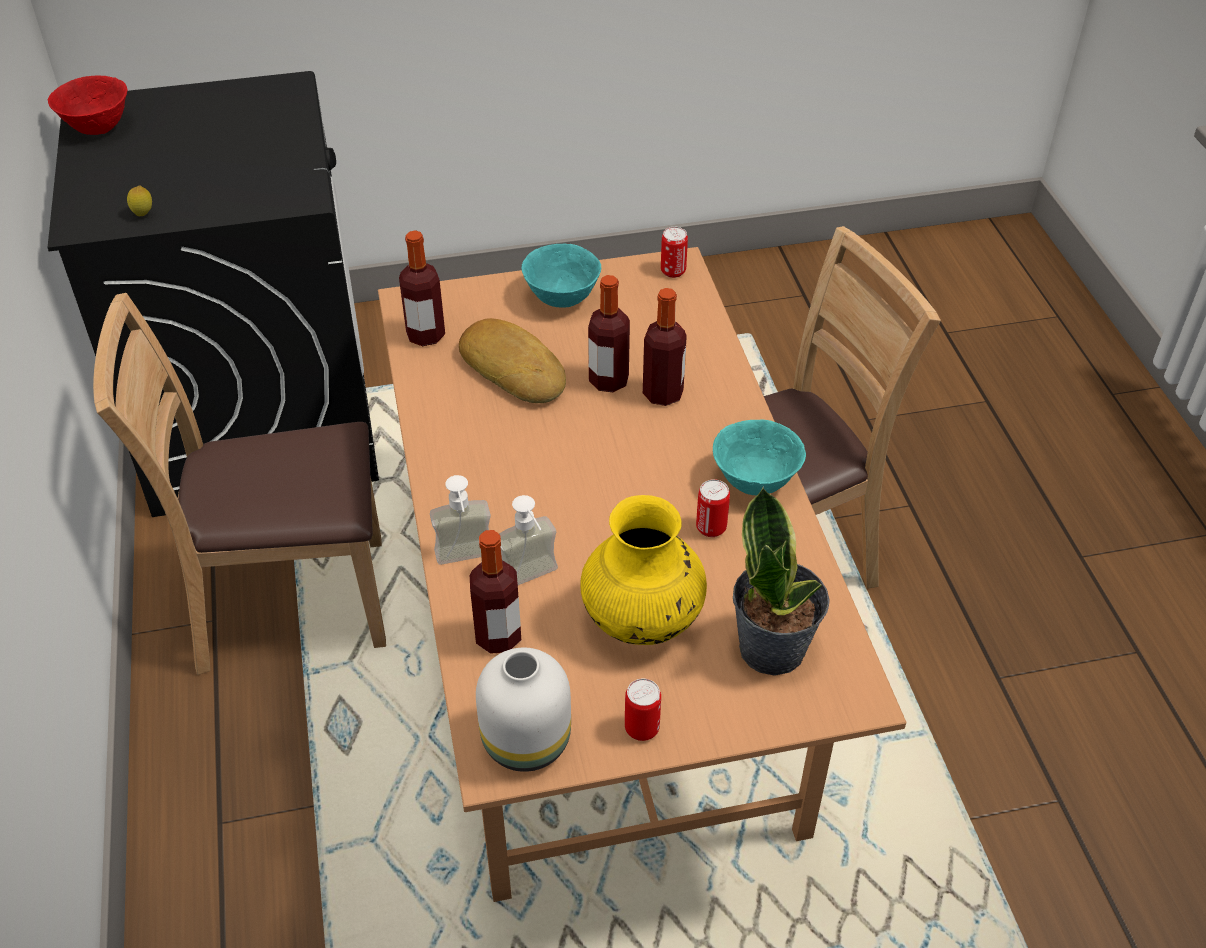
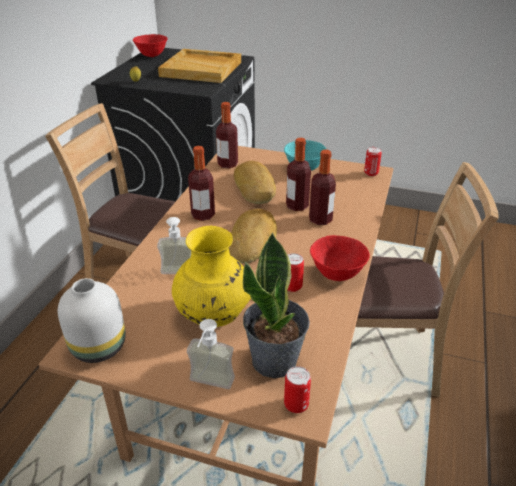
camera: 30 degrees right, 10 degrees down
soap dispenser [430,475,491,565] -> soap dispenser moved to [187,319,235,389]
bottle [470,530,521,654] -> bottle moved to [188,146,215,221]
can [625,679,661,741] -> can moved to [284,366,311,413]
turquoise bowl [713,420,806,495] -> red bowl [310,235,370,281]
none -> beige tray [158,49,241,83]
none -> bread [229,209,277,263]

